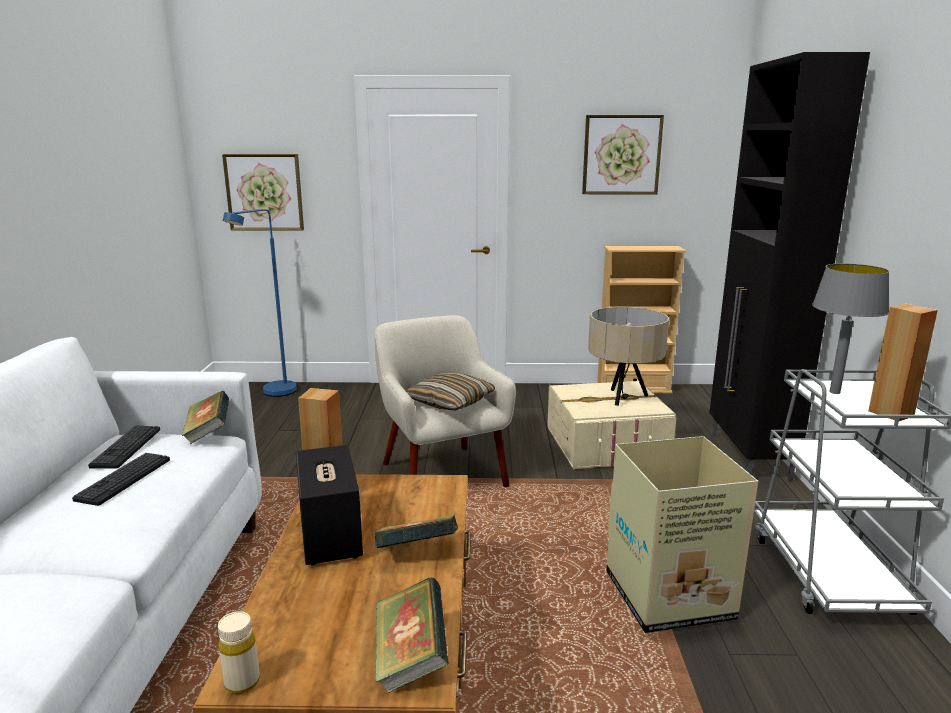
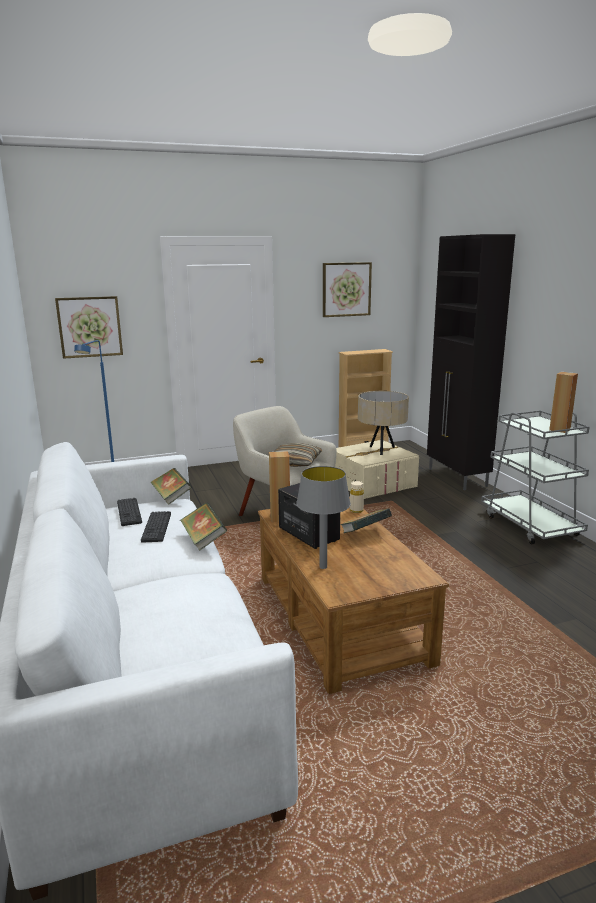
camera: 20 degrees left, 0 degrees up
beige bottle [218,611,260,694] -> beige bottle moved to [350,481,364,513]
book [375,577,449,693] -> book moved to [180,502,227,551]
cardboard box [606,436,758,633] -> none
grey table lamp [812,263,889,394] -> grey table lamp moved to [296,466,351,569]

